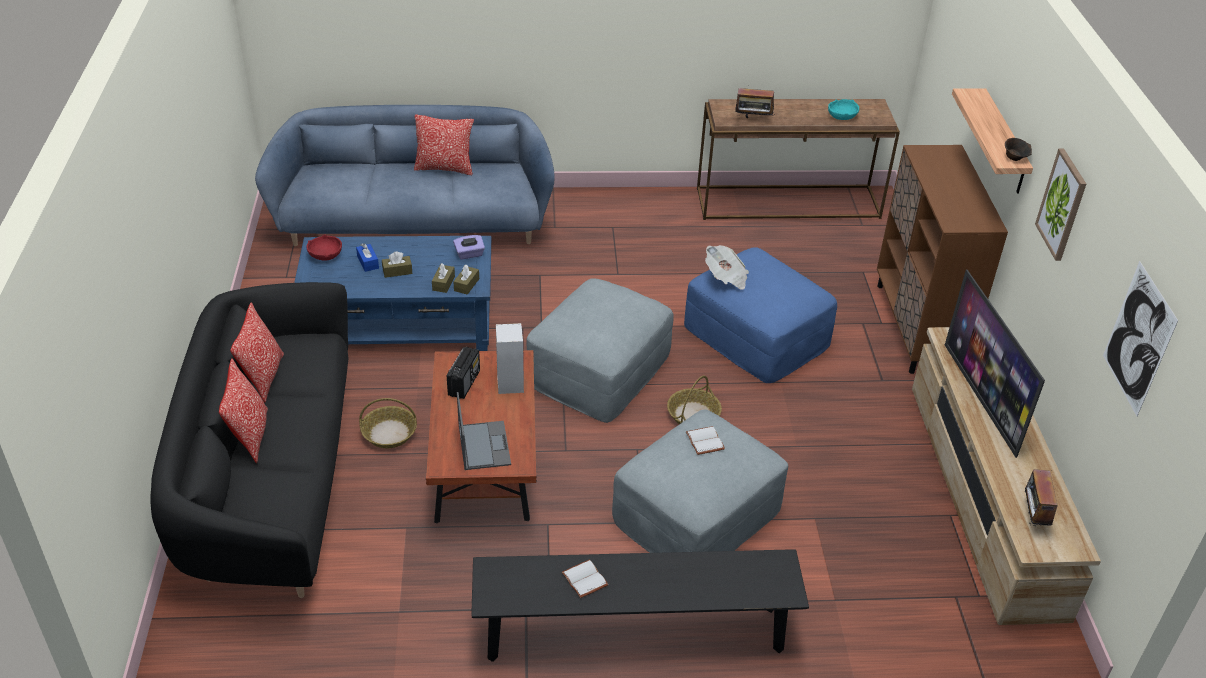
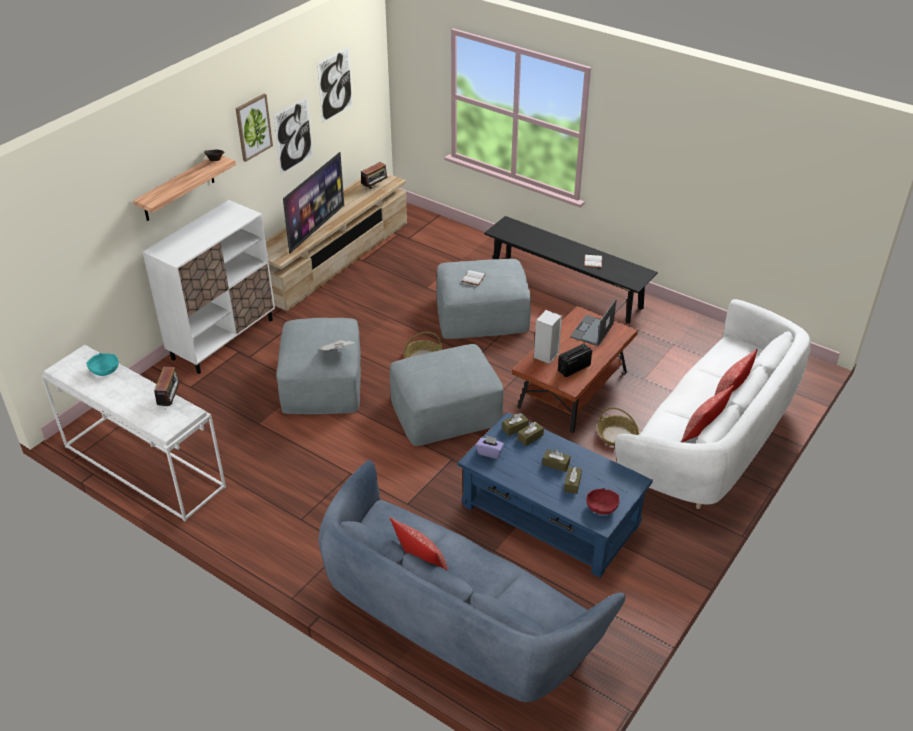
camera: 140 degrees left, 0 degrees up
black sofa [150,282,349,598] -> white sofa [615,299,811,509]
blue tissue box [356,243,379,272] -> brown tissue box [564,467,582,494]
blue ottoman [684,247,837,383] -> grey ottoman [276,318,361,414]
brown console table [697,99,900,220] -> white console table [41,345,226,521]
radio [735,88,775,118] -> radio turned 45 degrees clockwise [154,366,182,409]
brown cabinet [877,145,1008,374] -> white cabinet [142,200,275,374]
none -> picture [274,97,313,175]

